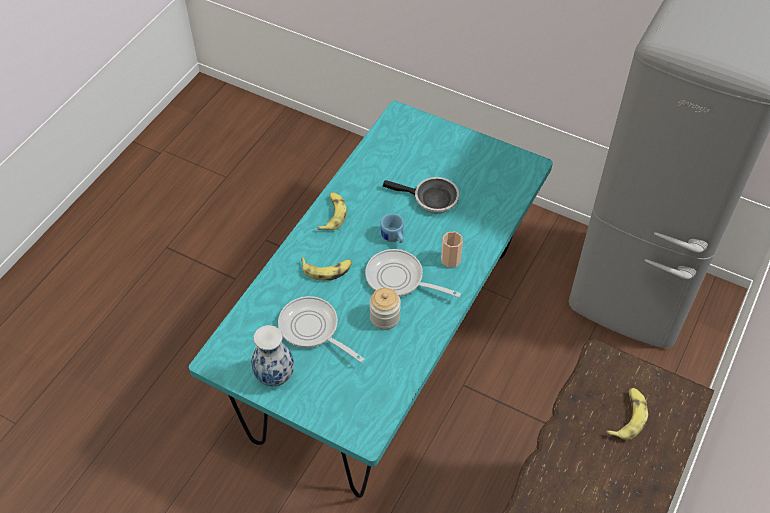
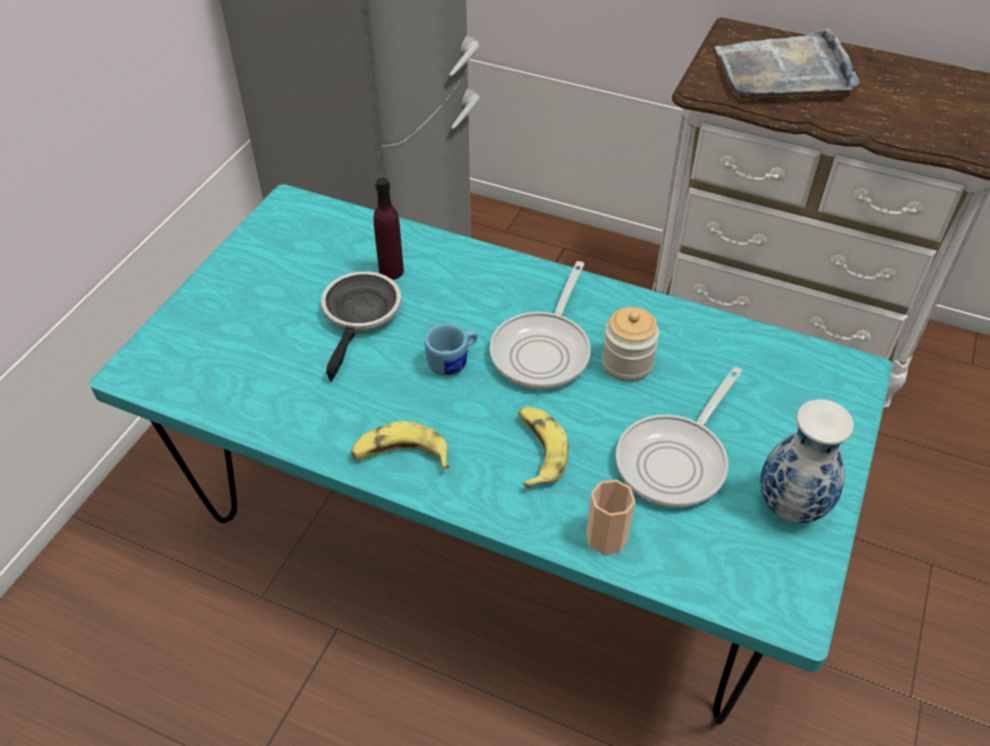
camera: 95 degrees left, 5 degrees down
cup [441,232,463,268] -> cup moved to [586,480,635,555]
banana [606,388,648,440] -> grey tray [715,28,860,99]
none -> purple bottle [373,178,404,280]

